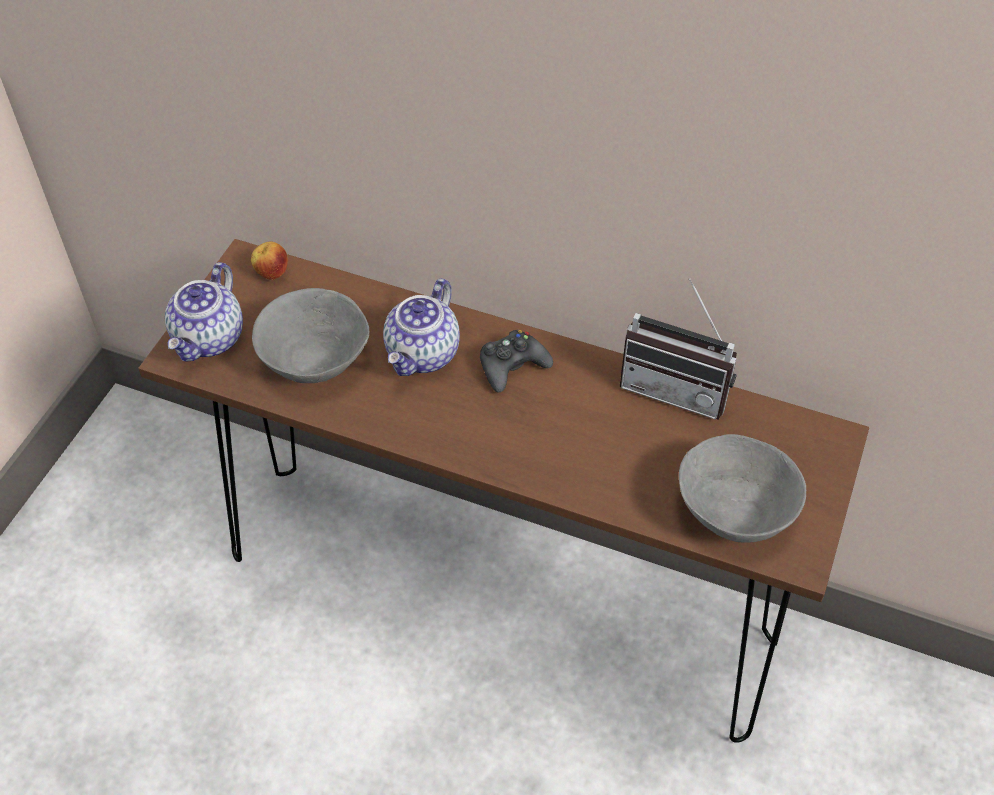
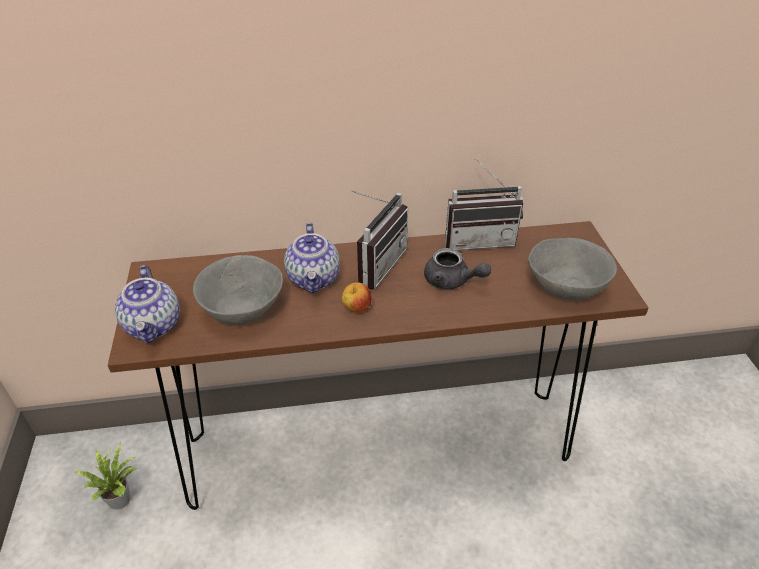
camera: 30 degrees left, 10 degrees down
apple [251,242,288,280] -> apple moved to [341,282,372,313]
black game controller [480,330,553,393] -> radio [351,190,408,290]
none -> potted plant [73,443,138,510]
none -> grey teapot [424,248,491,289]

